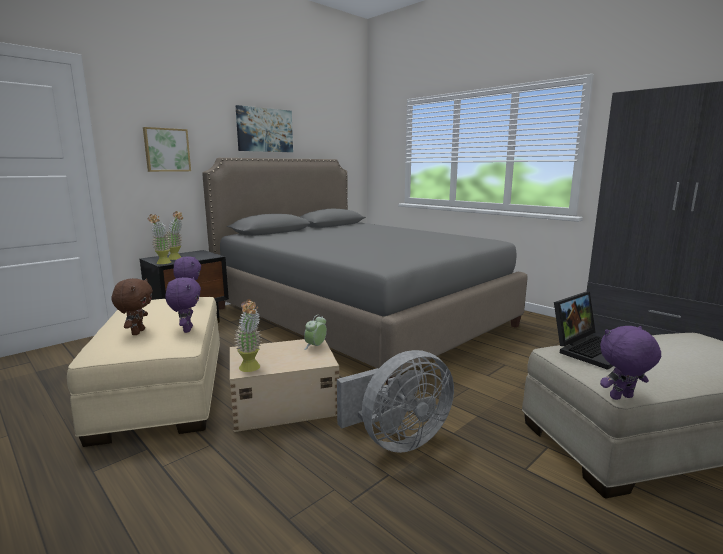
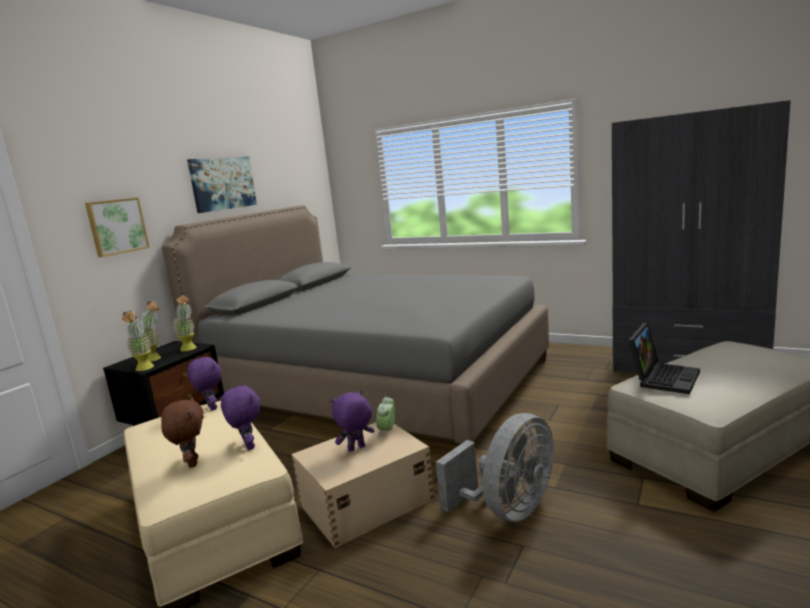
camera: 15 degrees left, 0 degrees up
potted plant [234,299,262,372] -> potted plant moved to [173,295,197,351]
purple plush toy [600,326,661,400] -> purple plush toy moved to [331,390,374,452]

